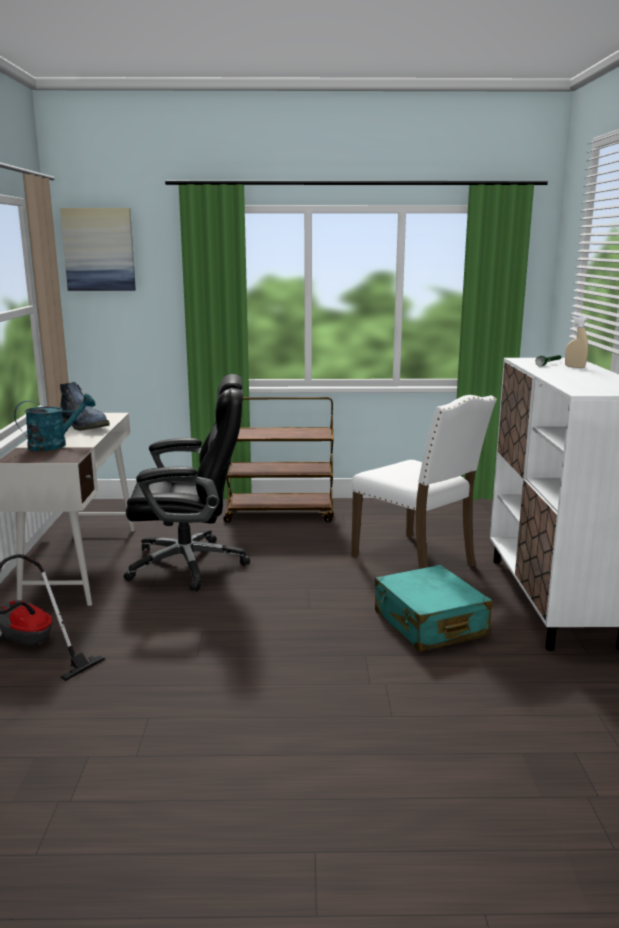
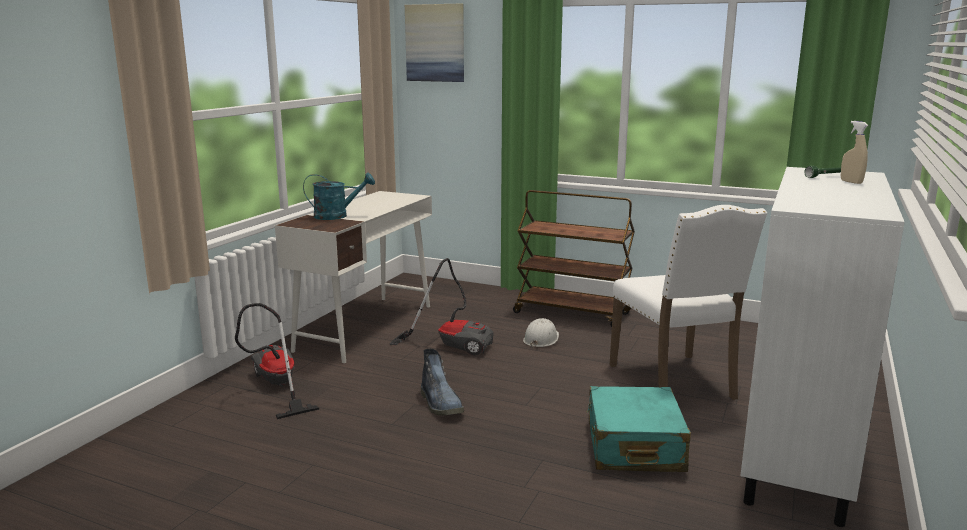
camera: 25 degrees right, 0 degrees up
boot [60,382,110,431] -> boot moved to [421,349,464,416]
black office chair [123,374,250,591] -> vacuum cleaner [390,258,494,356]
none -> white hard hat [523,318,559,348]

